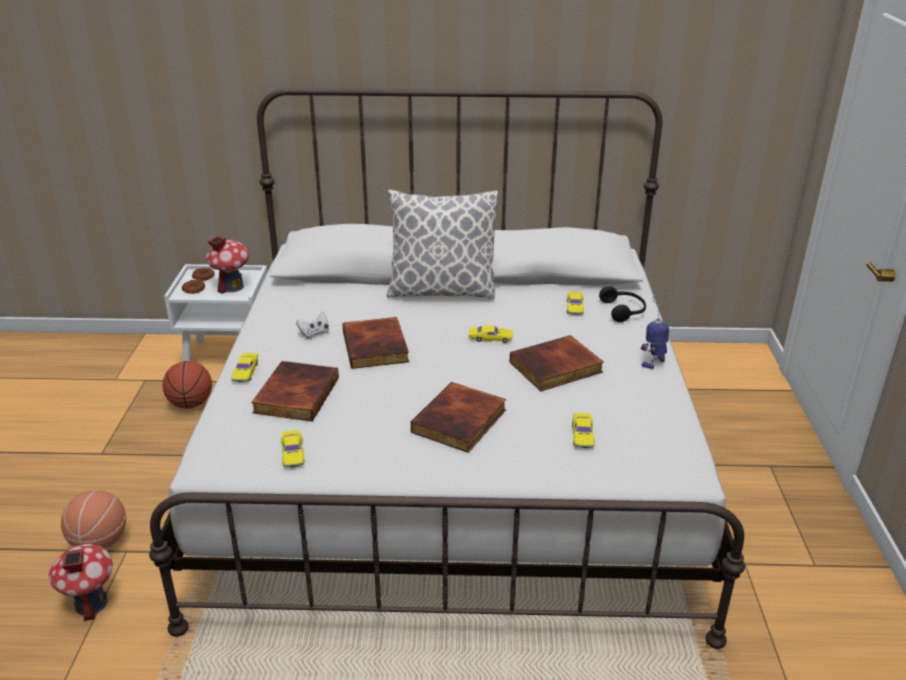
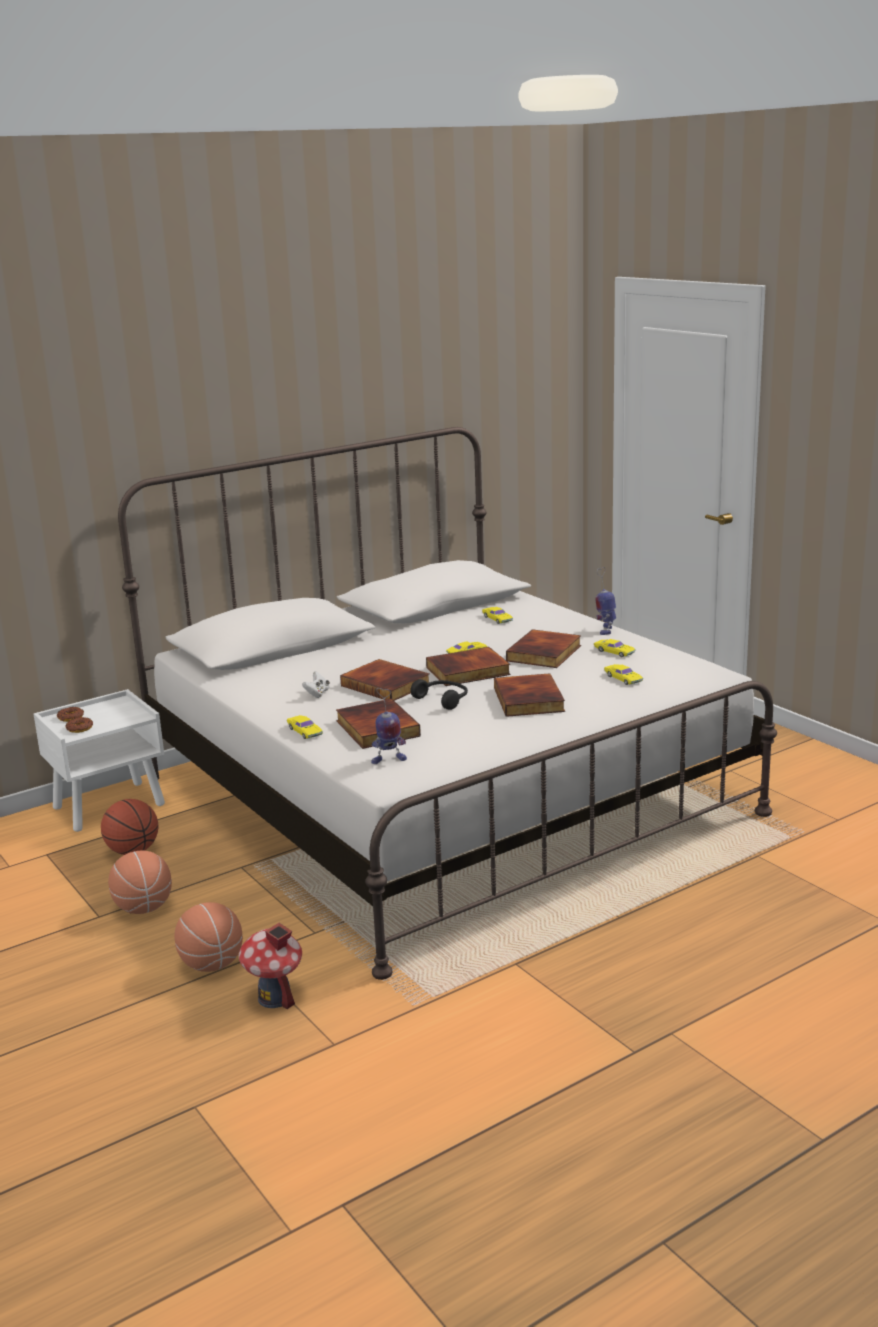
camera: 35 degrees left, 10 degrees down
toy house [206,235,249,294] -> none
yellow toy car [281,430,305,467] -> yellow toy car moved to [594,639,636,657]
pillow [387,190,498,299] -> none
black headphones [599,286,646,322] -> black headphones moved to [410,679,468,710]
none -> basketball [108,851,172,914]
none -> toy robot [371,688,407,764]
none -> book [426,647,511,686]

